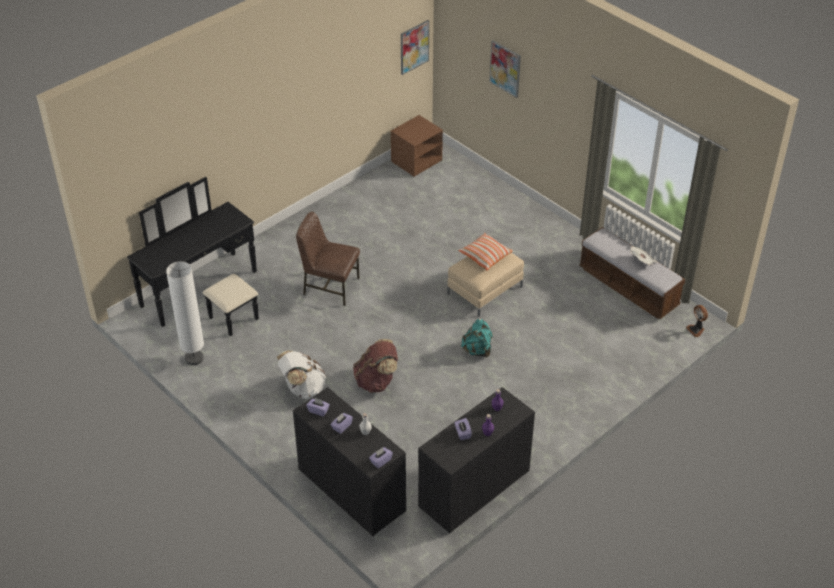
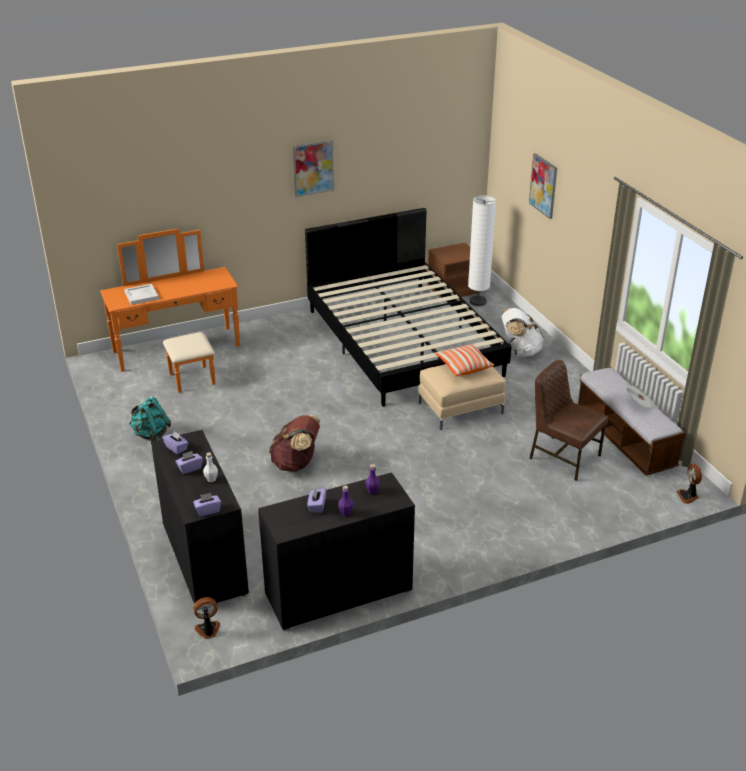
camera: 20 degrees right, 10 degrees down
black dresser [127,177,259,336] -> orange dresser [100,229,240,393]
white floor lamp [166,261,204,365] -> white floor lamp moved to [468,195,496,306]
white backpack [277,350,326,399] -> white backpack moved to [501,308,544,357]
brown chair [296,212,360,306] -> brown chair moved to [529,360,608,481]
picture [401,20,429,75] -> picture moved to [293,140,334,197]
turquoise backpack [461,319,493,358] -> turquoise backpack moved to [129,396,171,442]
none -> white tray [124,284,159,305]
none -> fan [193,597,220,639]
none -> black bed [305,208,511,407]

